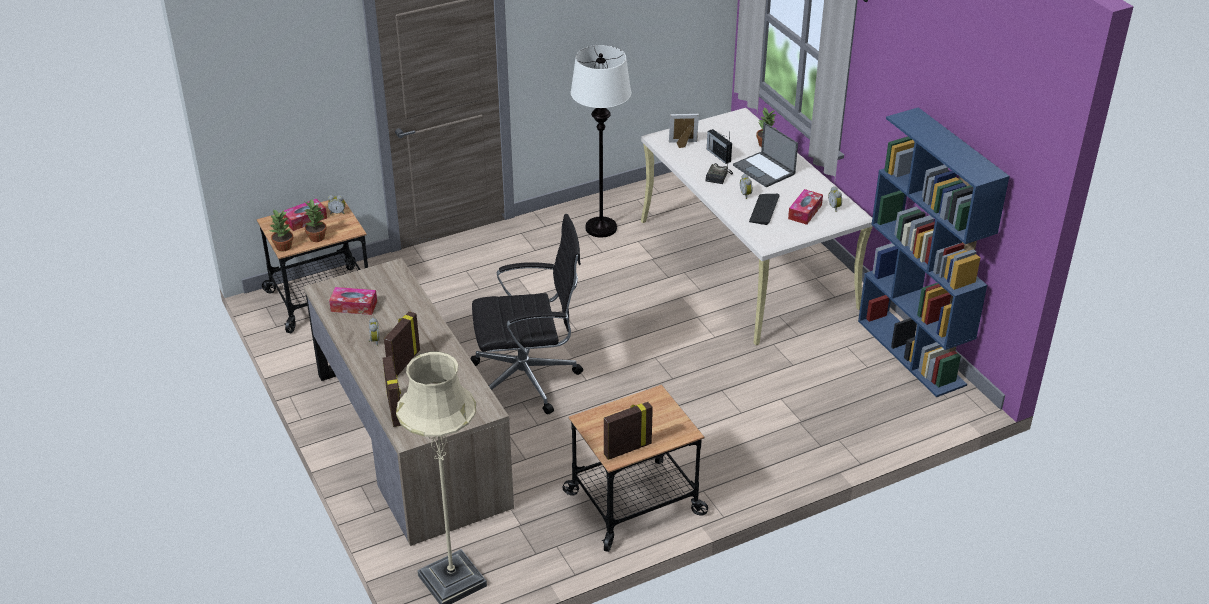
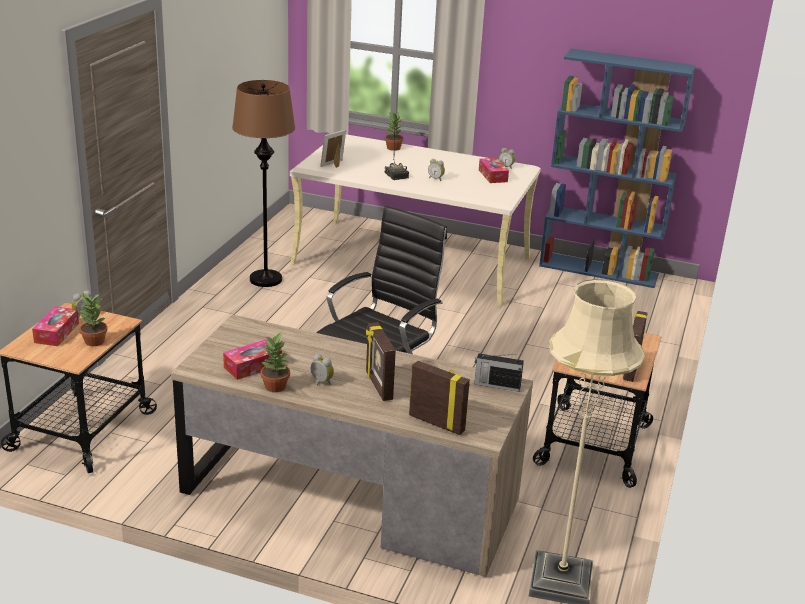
camera: 45 degrees left, 10 degrees down
potted plant [270,209,293,251] -> potted plant moved to [261,332,290,392]
white floor lamp [571,45,631,237] -> brown floor lamp [232,80,295,287]
radio [707,129,732,164] -> radio moved to [475,353,524,392]
laptop [733,122,798,187] -> none
keyboard [749,194,780,225] -> none

